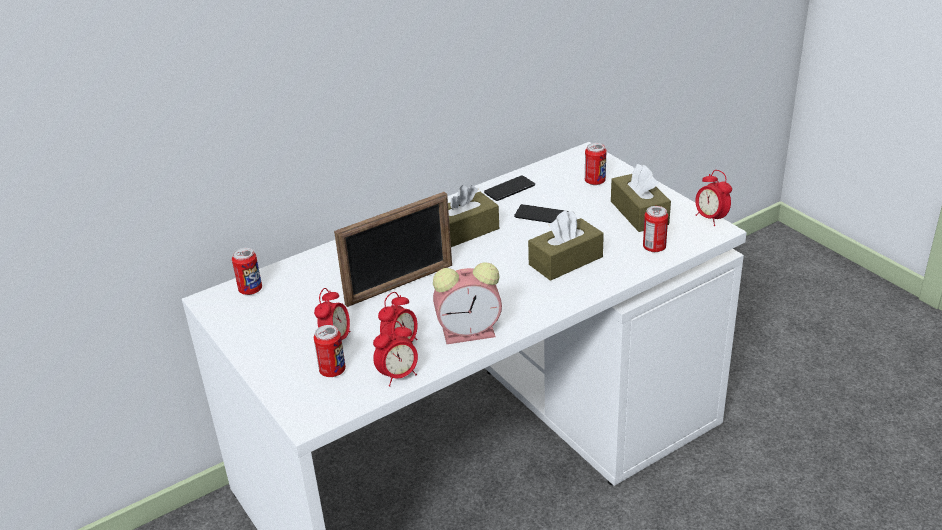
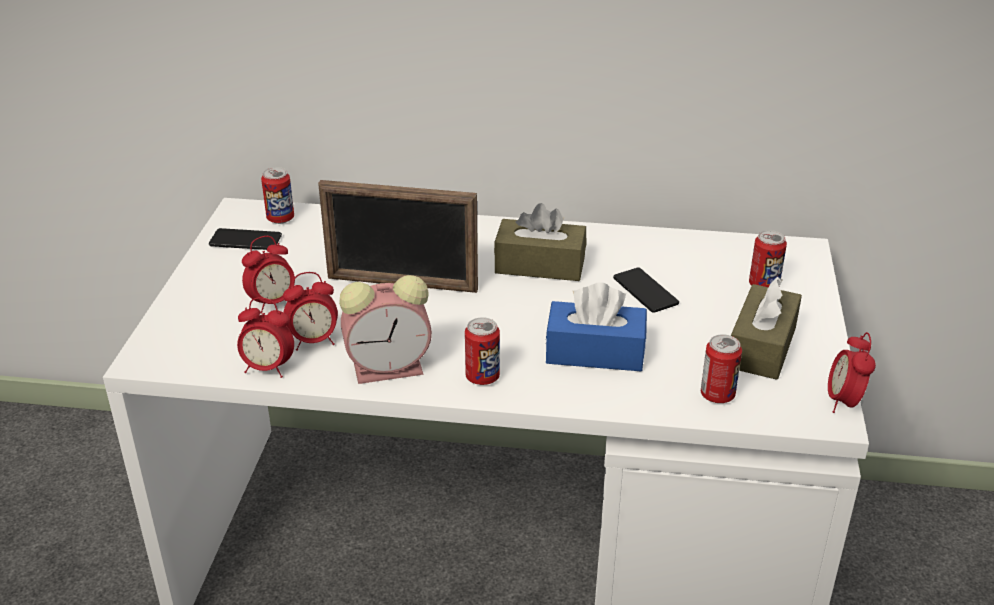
camera: 40 degrees right, 0 degrees up
can [314,325,346,377] -> can moved to [465,317,500,385]
alarm clock [433,262,502,344] -> alarm clock turned 45 degrees counterclockwise [339,275,432,384]
phone [484,176,535,201] -> phone moved to [209,228,282,250]
brown tissue box [528,210,604,281] -> blue tissue box [546,282,647,371]

